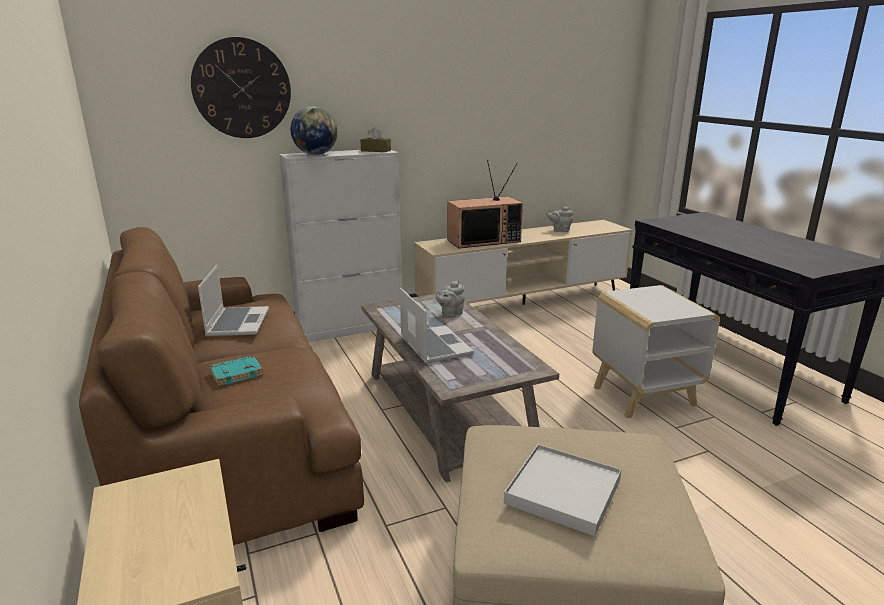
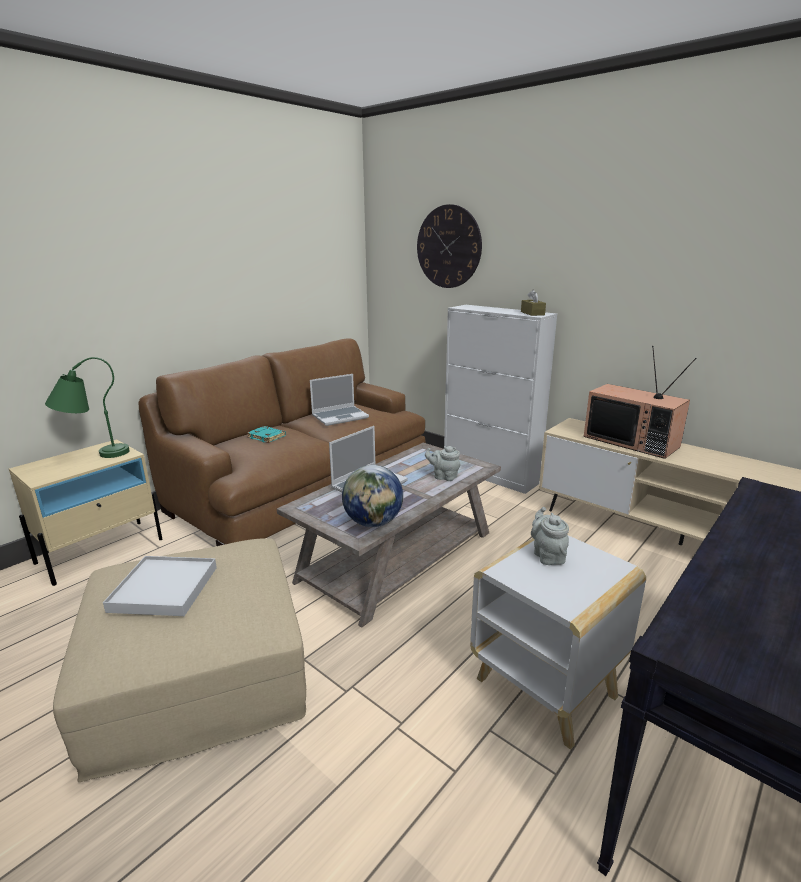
camera: 65 degrees right, 0 degrees up
globe [291,107,337,155] -> globe moved to [342,465,403,527]
grey teapot [546,206,573,232] -> grey teapot moved to [531,507,569,565]
none -> green table lamp [45,357,130,458]

